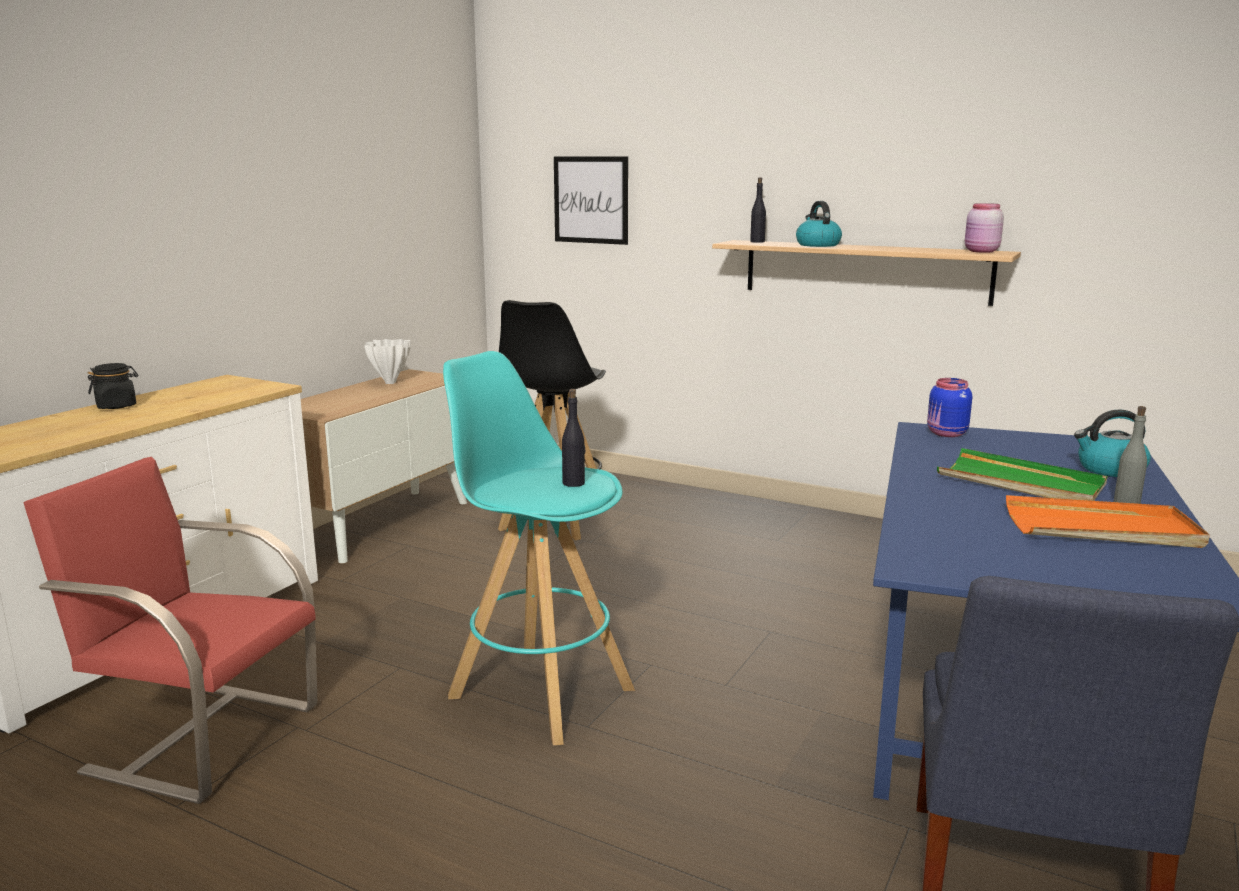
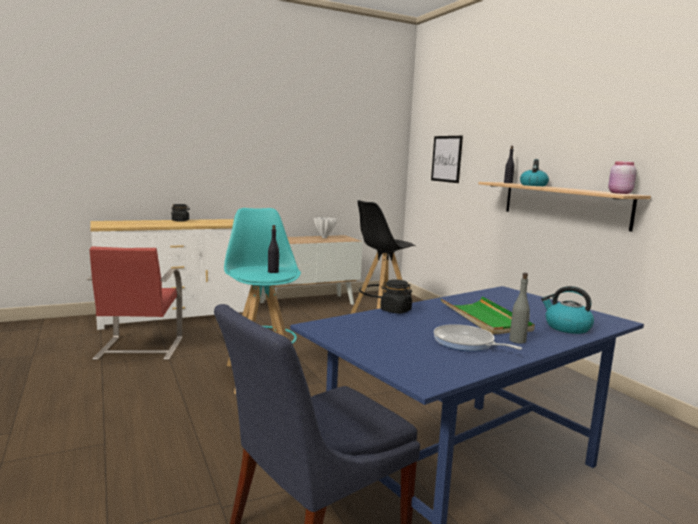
camera: 35 degrees right, 5 degrees down
red chair [23,457,317,804] -> red chair turned 150 degrees counterclockwise [87,246,182,360]
blue jar [927,378,972,437] -> none
orange tray [1006,495,1210,548] -> frying pan [434,324,522,351]
none -> black jar [380,279,412,314]

